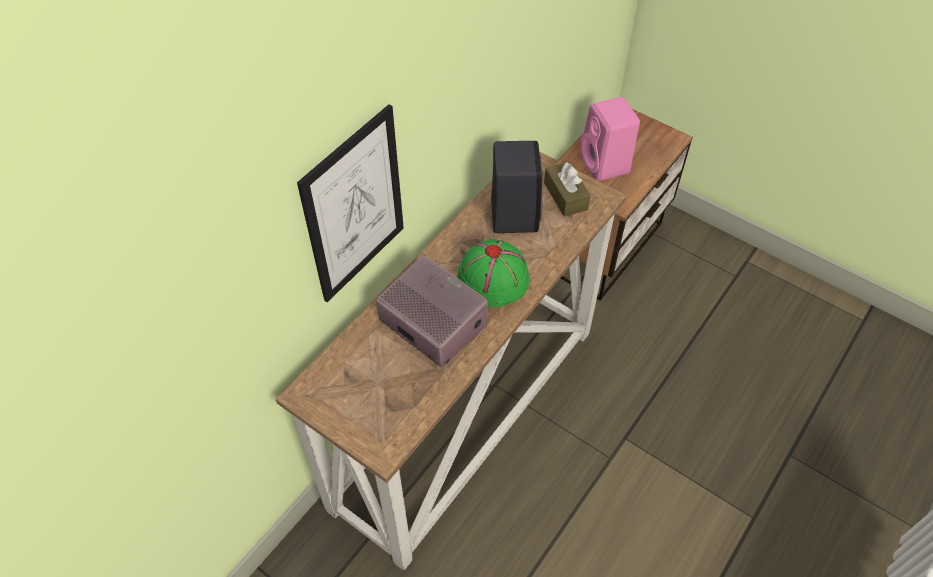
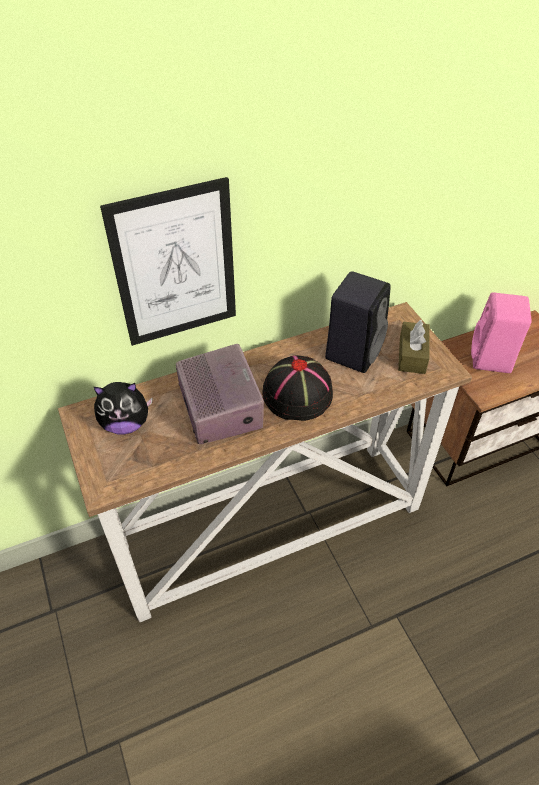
camera: 30 degrees right, 5 degrees down
green hat [457,239,529,308] -> black hat [262,356,333,421]
none -> plush toy [94,382,153,435]

